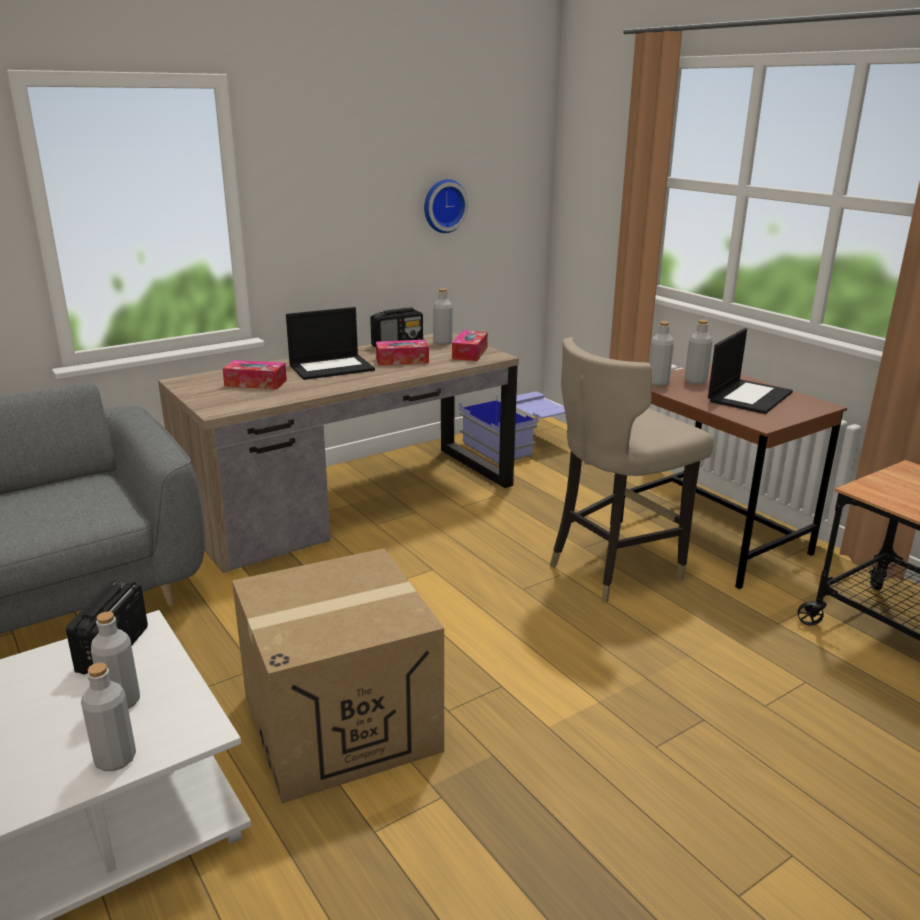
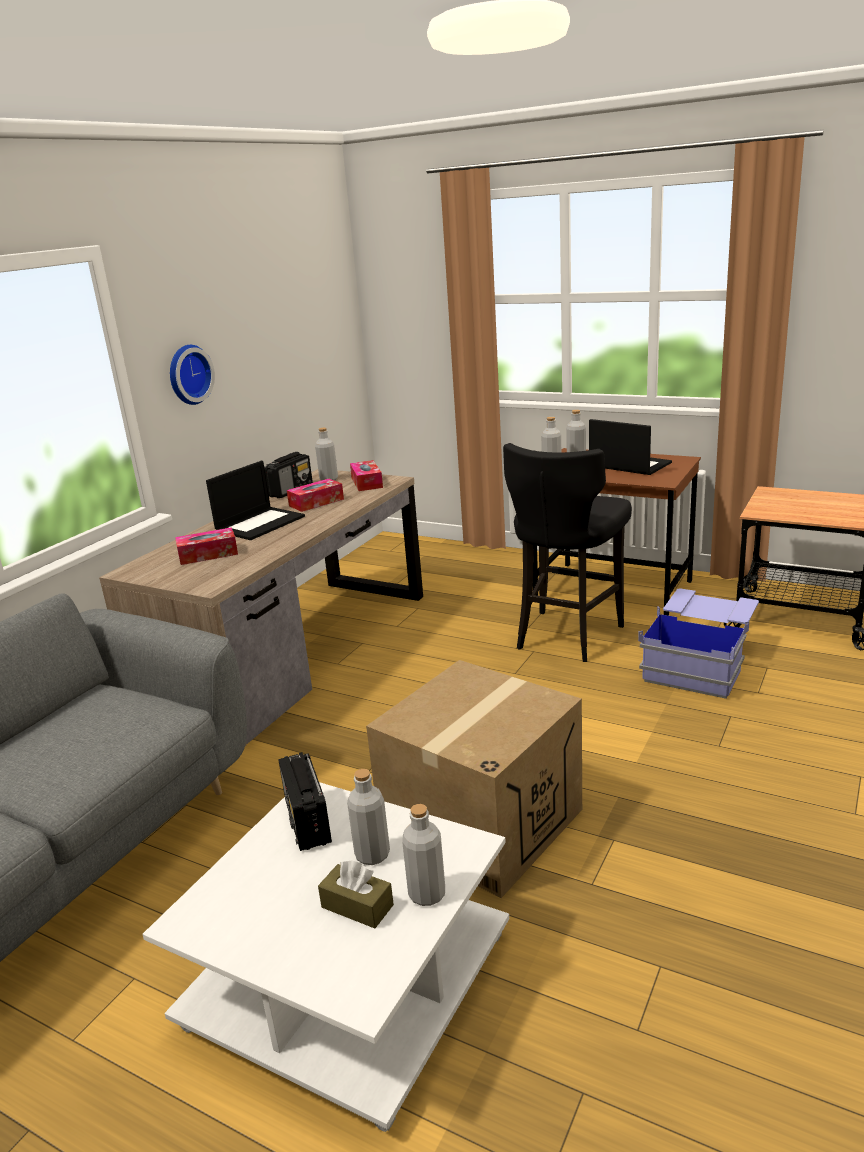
camera: 25 degrees left, 0 degrees up
wall clock [424,179,469,233] -> wall clock moved to [170,345,215,405]
blue storage box [459,392,565,465] -> blue storage box moved to [638,588,759,699]
beige stool [550,337,714,603] -> black stool [503,443,632,662]
laptop [708,328,793,414] -> laptop turned 60 degrees counterclockwise [589,419,672,475]
none -> brown tissue box [318,860,394,929]

